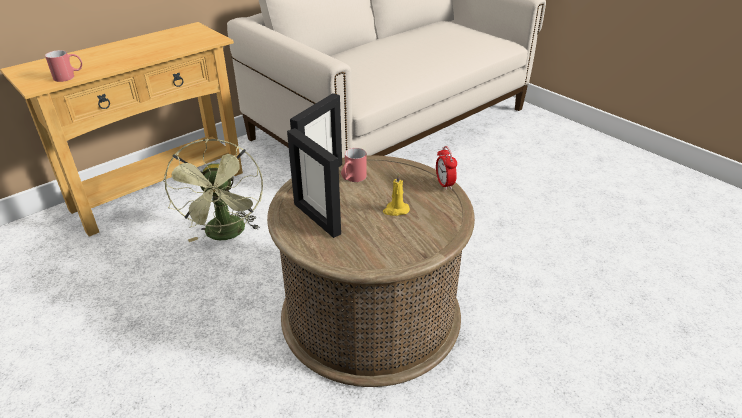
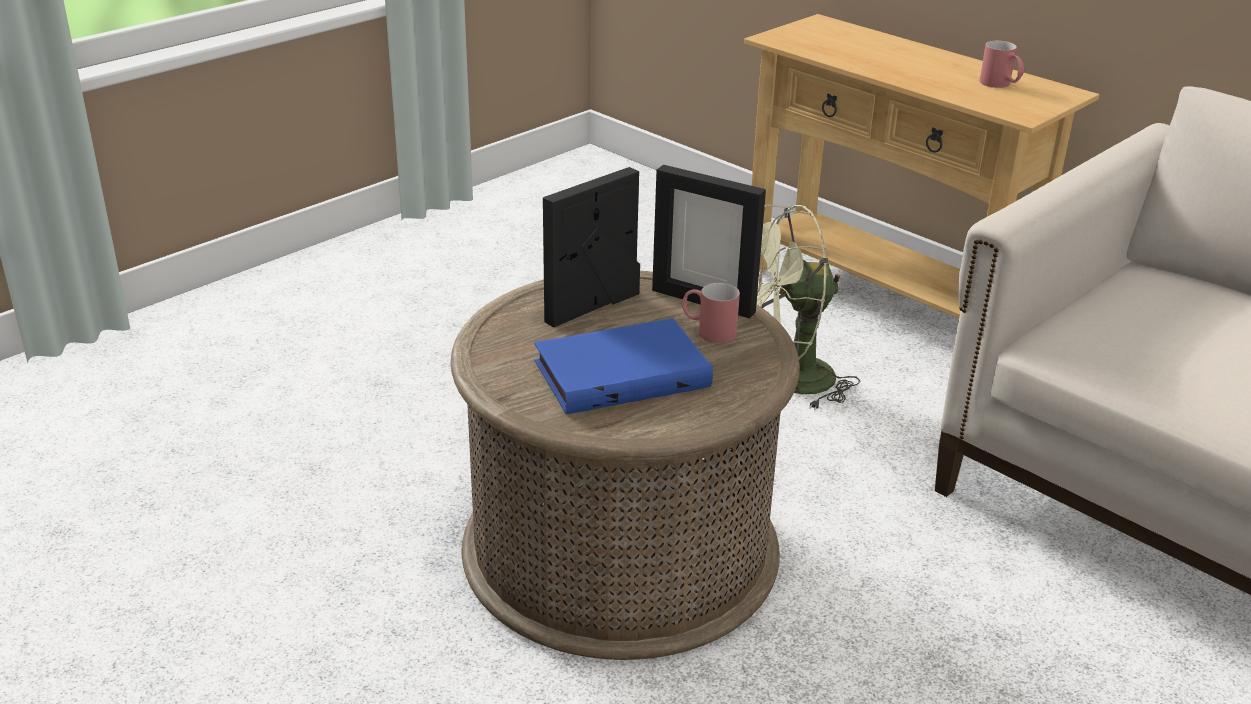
camera: 85 degrees right, 5 degrees down
red mug [45,50,82,82] -> red mug moved to [980,41,1024,88]
yellow candle [383,173,410,216] -> blue book [534,318,713,414]
alarm clock [436,146,457,190] -> none

